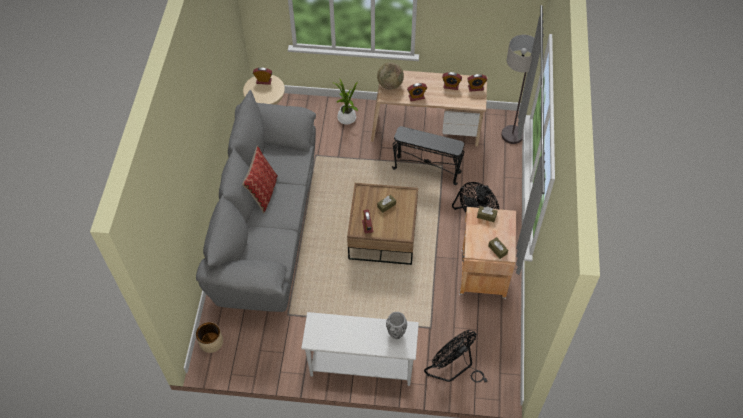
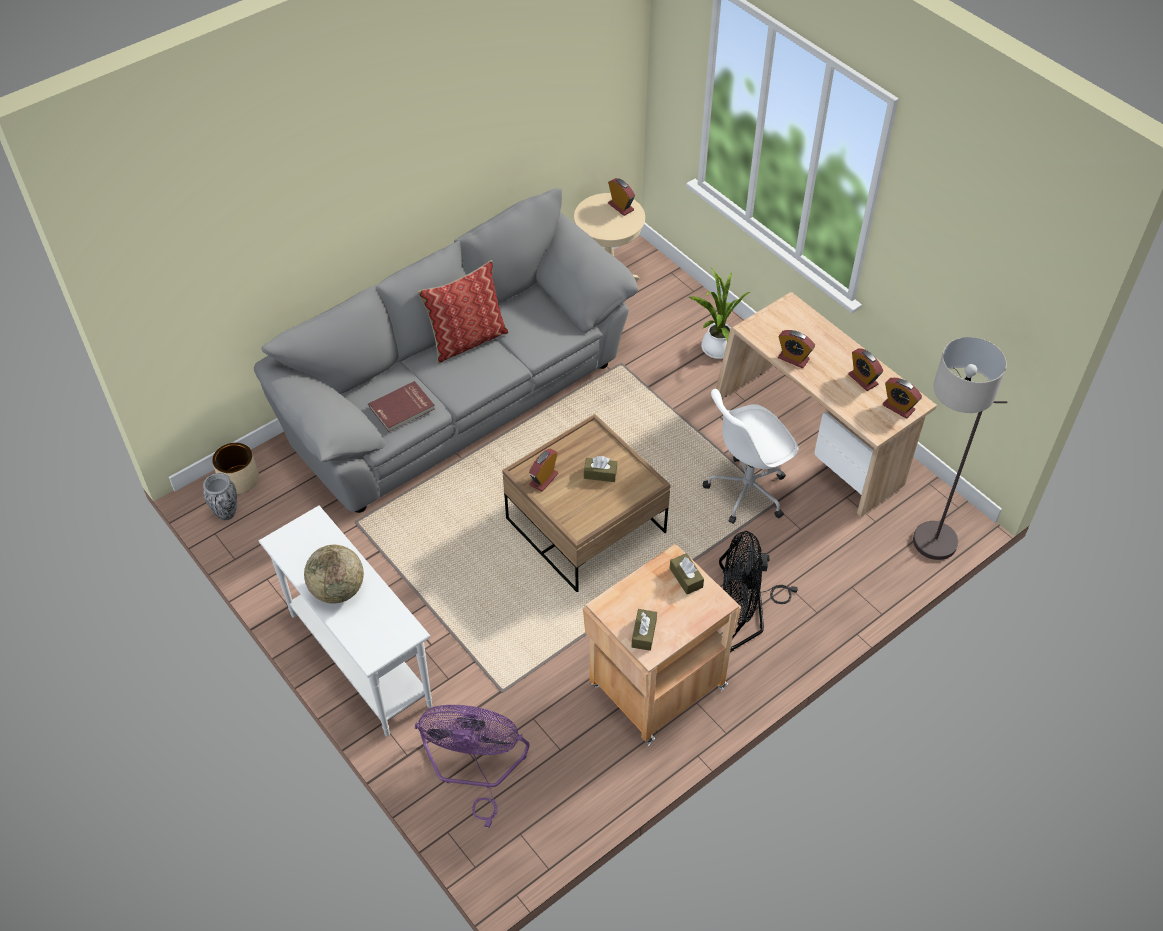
camera: 45 degrees right, 5 degrees down
globe [377,62,404,90] -> globe moved to [304,545,364,604]
vase [386,312,407,339] -> vase moved to [203,473,237,520]
black side table [392,126,464,185] -> white office chair [703,389,798,524]
black fan [424,330,487,383] -> purple fan [415,705,530,828]
none -> red book [368,381,435,432]

